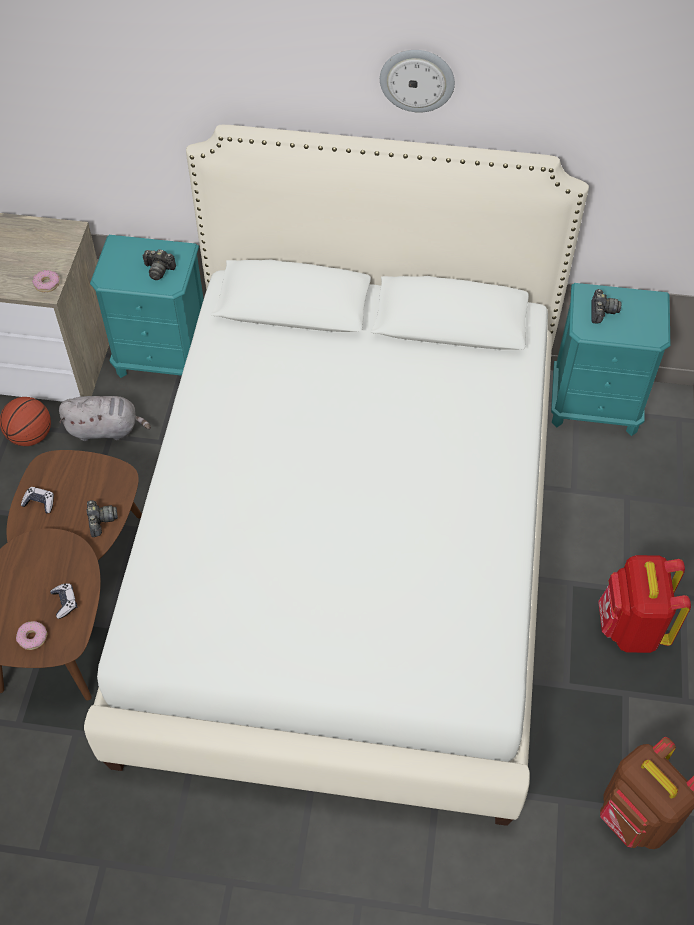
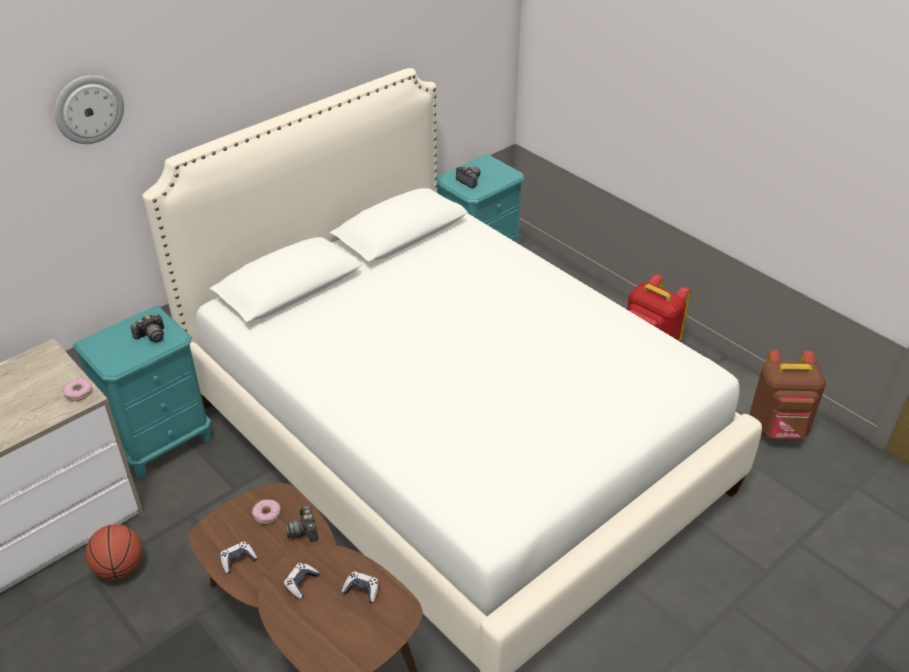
camera: 50 degrees left, 15 degrees down
donut [16,621,47,650] -> donut moved to [252,499,281,524]
grey plush toy [59,396,151,441] -> none
camera [87,500,118,537] -> camera turned 135 degrees counterclockwise [285,505,318,542]
wall clock [380,50,455,113] -> wall clock moved to [54,75,124,144]
none -> game controller [284,563,320,599]

